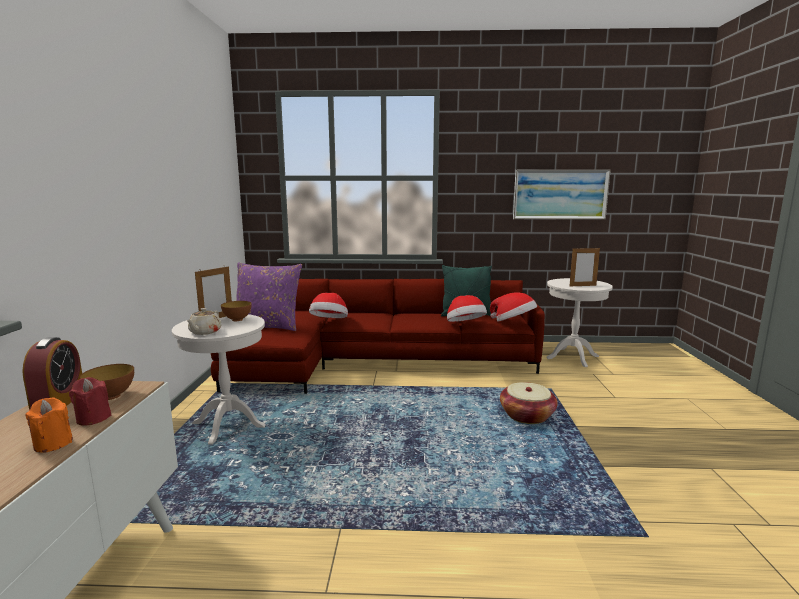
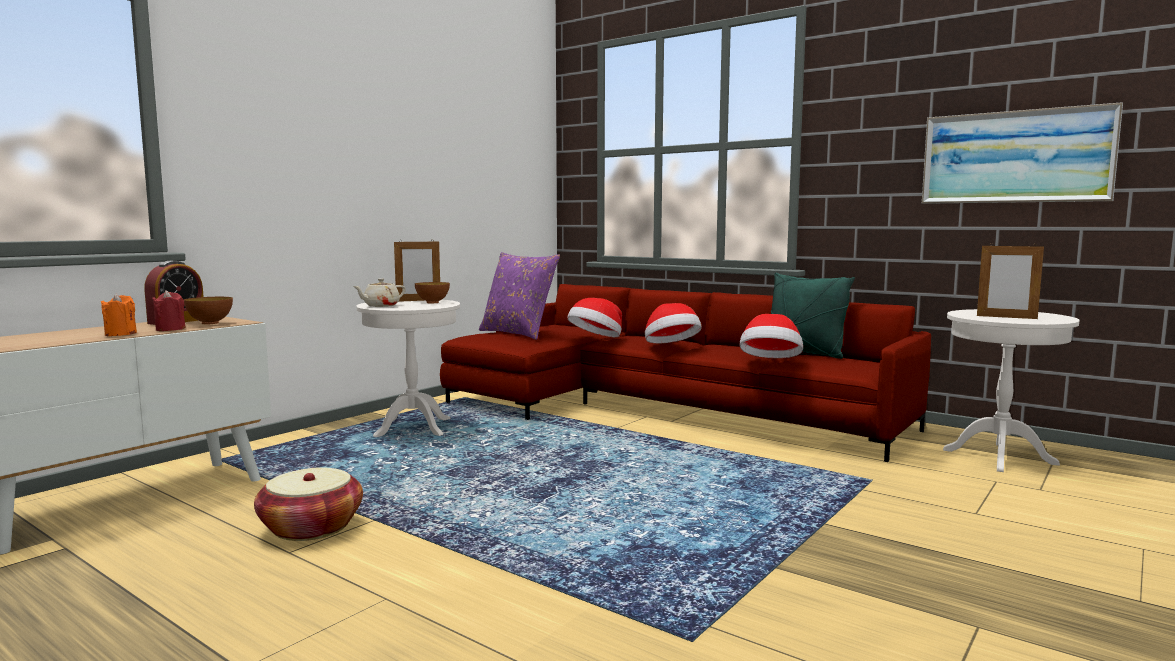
camera: 35 degrees right, 5 degrees down
hat [490,292,537,321] -> hat moved to [645,303,701,343]
basket [500,382,558,424] -> basket moved to [254,467,363,541]

